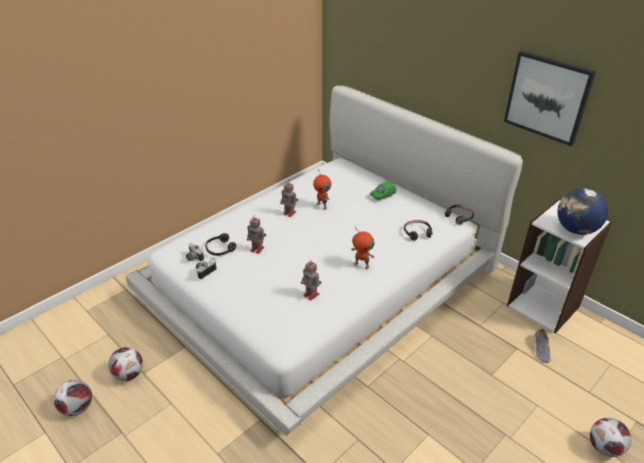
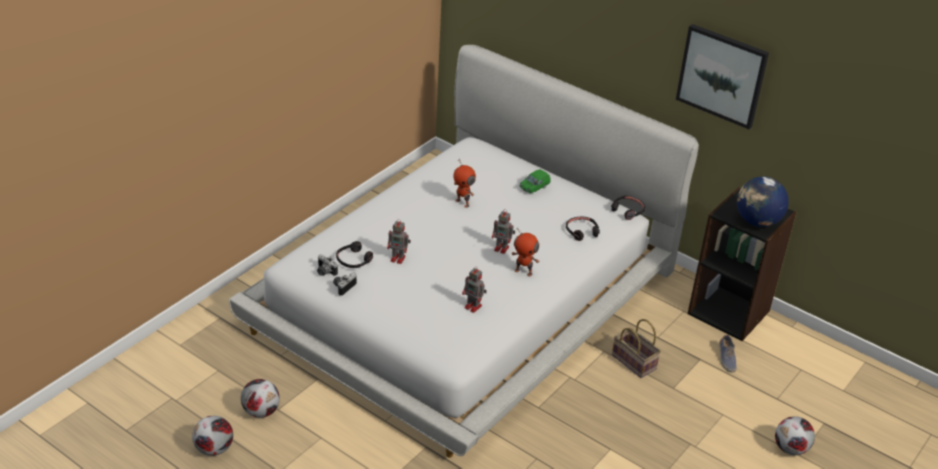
camera: 10 degrees left, 0 degrees up
toy robot [280,181,298,217] -> toy robot moved to [492,209,515,254]
white bookcase [507,199,612,334] -> black bookcase [688,187,796,341]
none -> basket [612,319,661,378]

